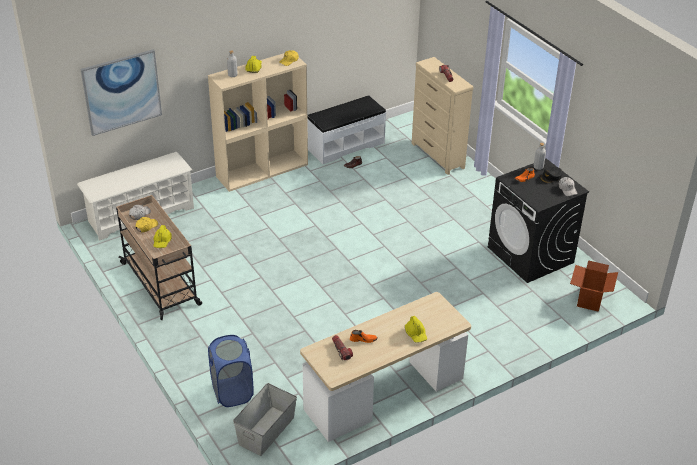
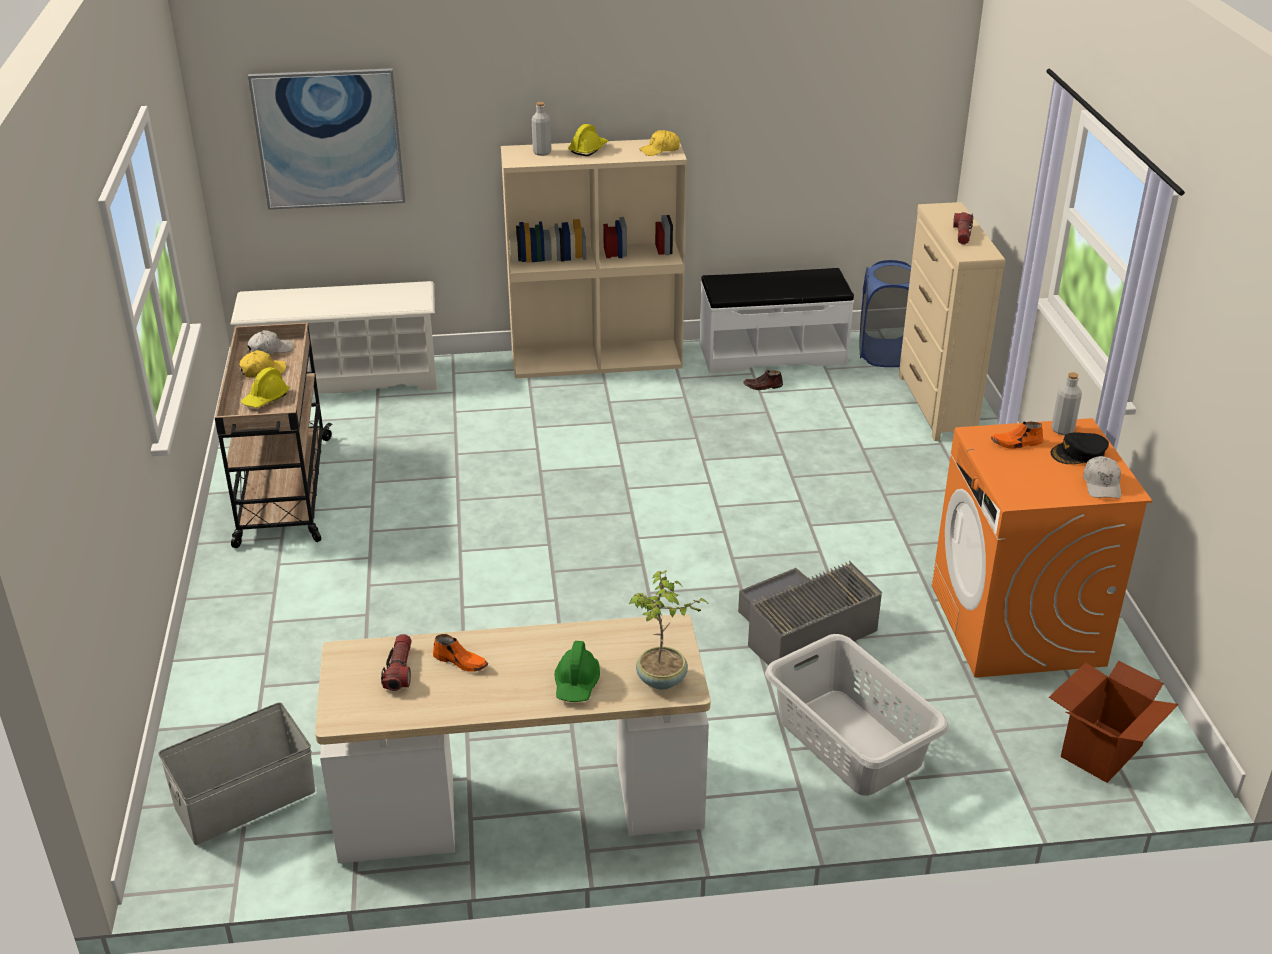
camera: 25 degrees right, 5 degrees down
blue laundry basket [208,335,254,407] -> blue laundry basket moved to [859,260,911,367]
yellow hard hat [405,316,427,343] -> green hard hat [554,641,600,702]
black washing machine [488,159,589,283] -> orange washing machine [932,418,1152,678]
none -> potted plant [629,570,708,690]
none -> grey storage box [738,561,883,668]
none -> grey laundry basket [765,634,949,796]

